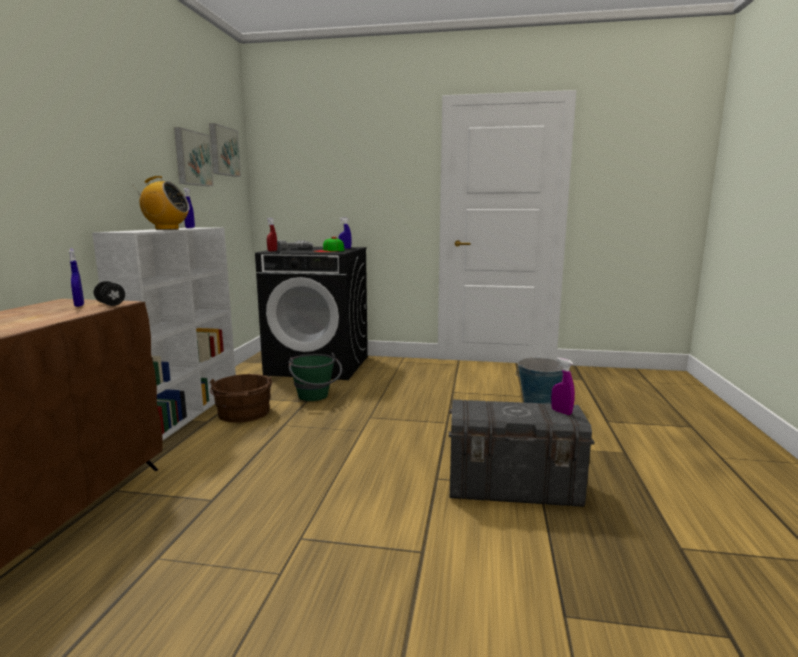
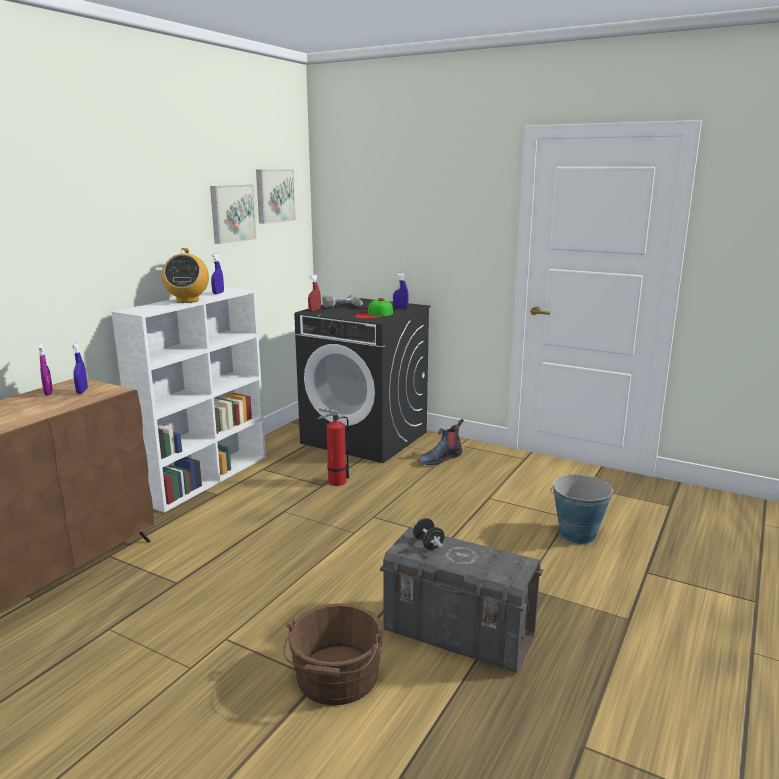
camera: 20 degrees right, 5 degrees up
black dumbbell [94,281,125,306] -> black dumbbell moved to [413,518,445,550]
radio [132,176,189,230] -> radio turned 60 degrees clockwise [162,248,209,303]
brown bucket [210,374,272,423] -> brown bucket moved to [284,603,384,705]
green bucket [289,353,342,401] -> fire extinguisher [318,407,349,486]
purple spray bottle [551,358,575,415] -> purple spray bottle moved to [39,342,53,396]
none -> boot [419,419,464,465]

